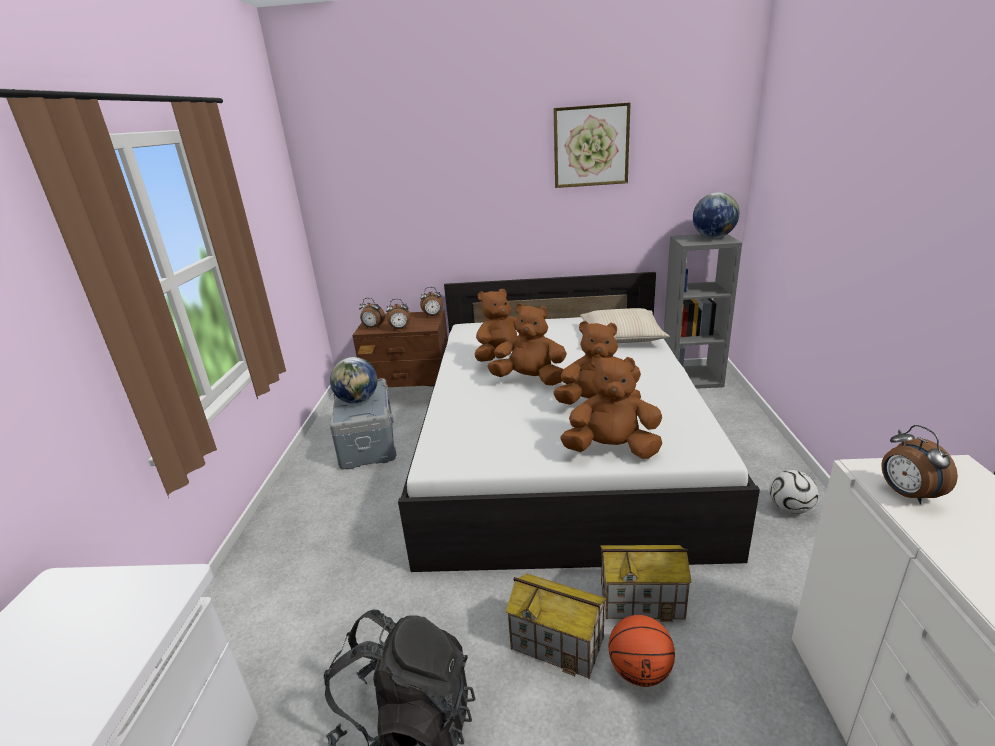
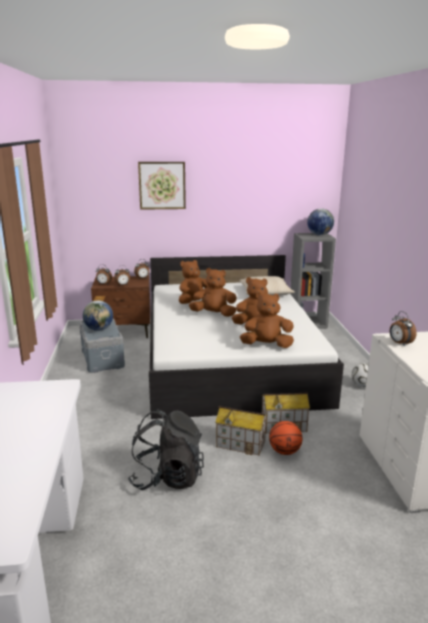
camera: 10 degrees left, 5 degrees down
picture [554,102,631,188] -> picture moved to [138,162,186,210]

